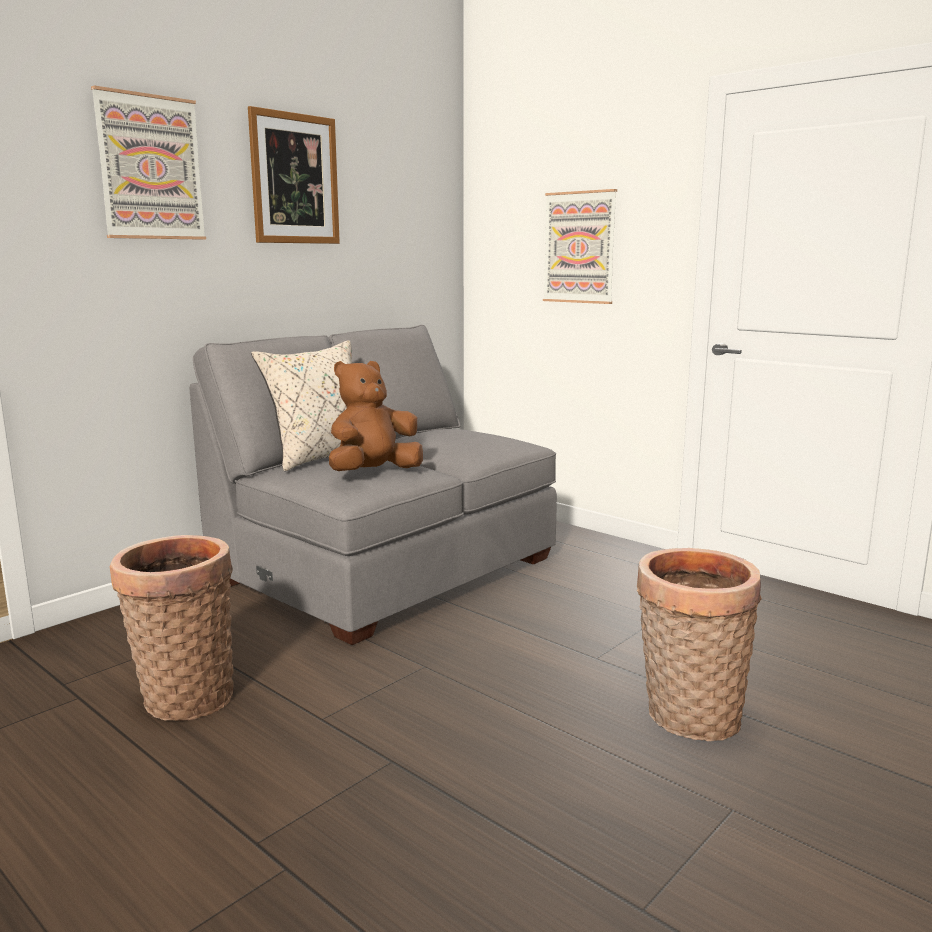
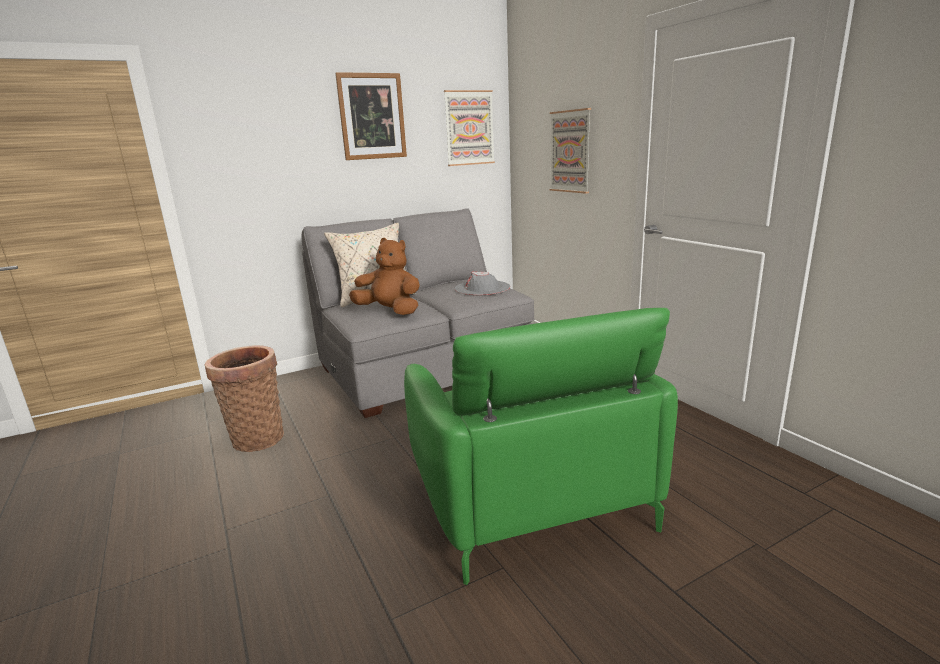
camera: 20 degrees right, 5 degrees up
picture [91,85,206,240] -> picture moved to [444,90,495,166]
brown plush toy [329,361,423,471] -> brown plush toy turned 45 degrees clockwise [349,238,420,315]
basket [637,548,762,741] -> green armchair [404,308,678,585]
none -> grey hat [455,272,510,295]

